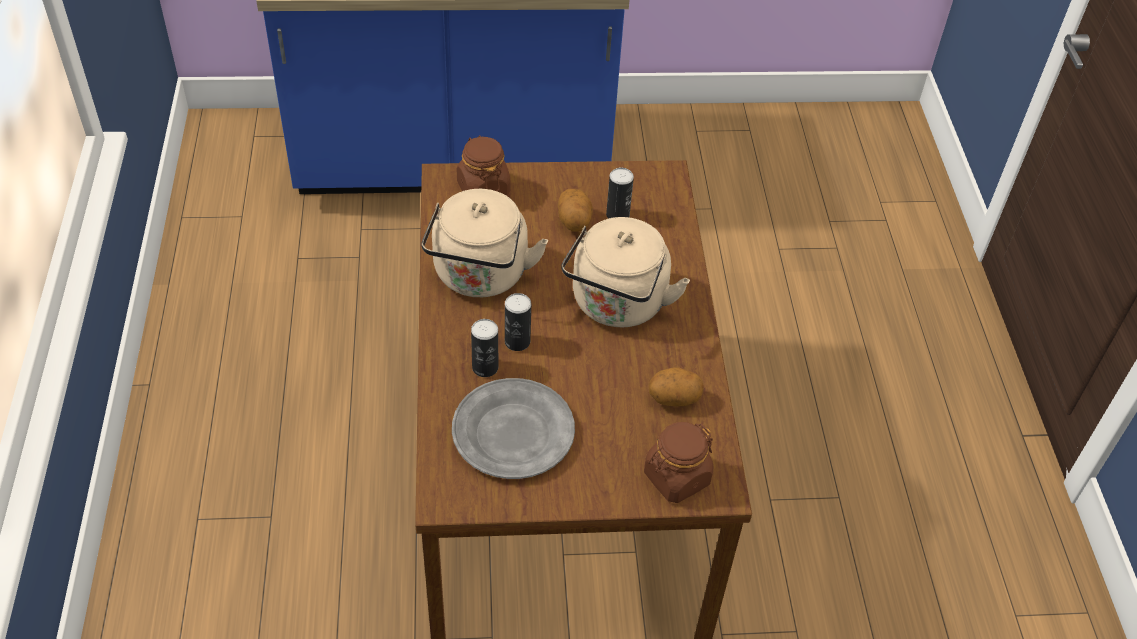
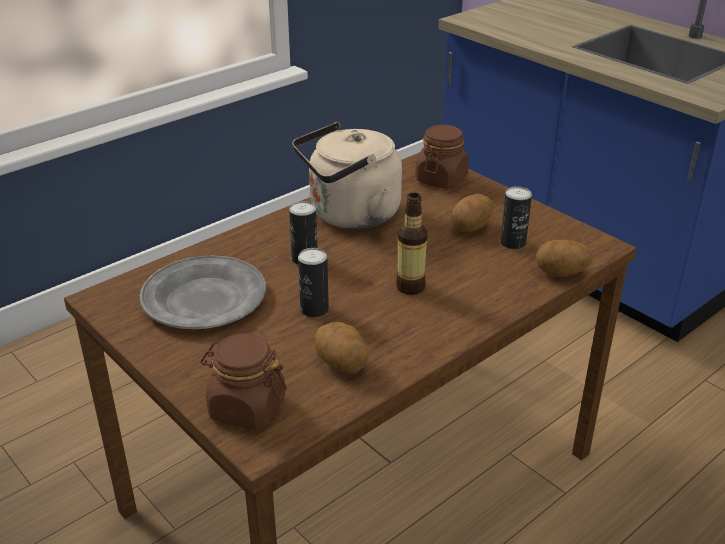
camera: 55 degrees right, 15 degrees down
can [471,319,498,377] -> can moved to [298,248,329,317]
beige kettle [561,217,690,327] -> bottle [396,193,427,295]
none -> potato [535,240,592,277]

